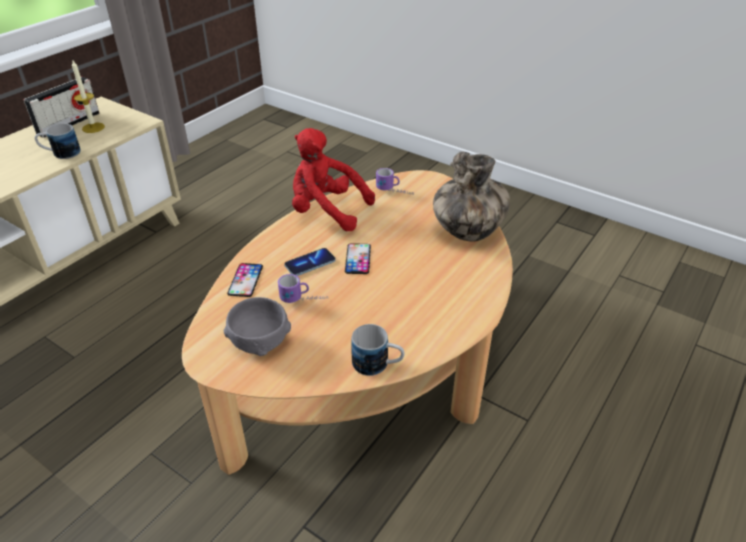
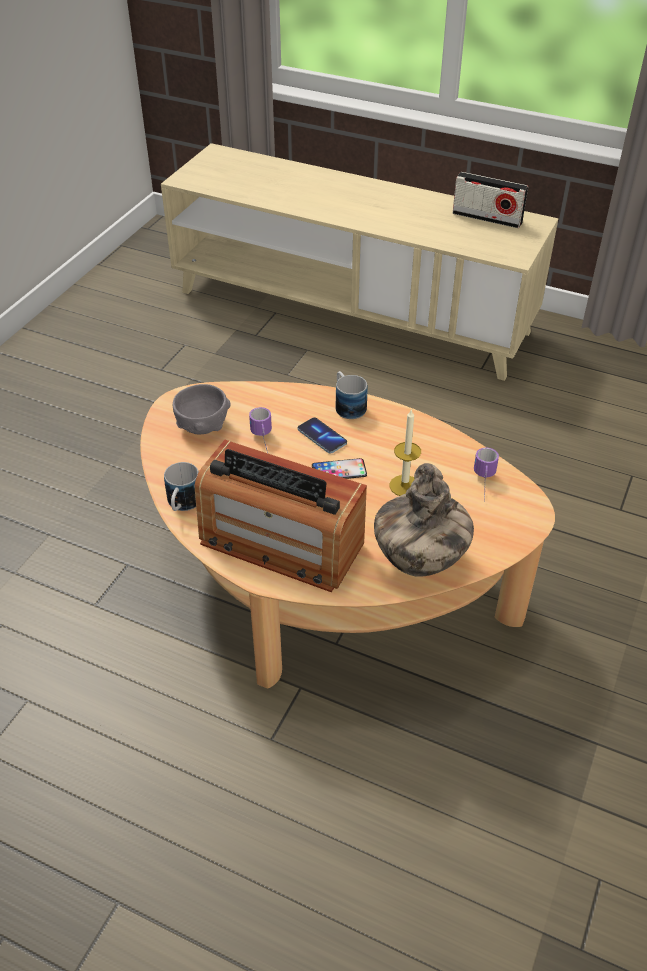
camera: 80 degrees right, 5 degrees up
mug [35,124,81,159] -> mug moved to [336,371,368,419]
candle [72,59,105,133] -> candle moved to [390,409,421,496]
phone [227,263,263,297] -> none
red plush toy [292,128,375,231] -> none
none -> radio [194,440,367,592]

